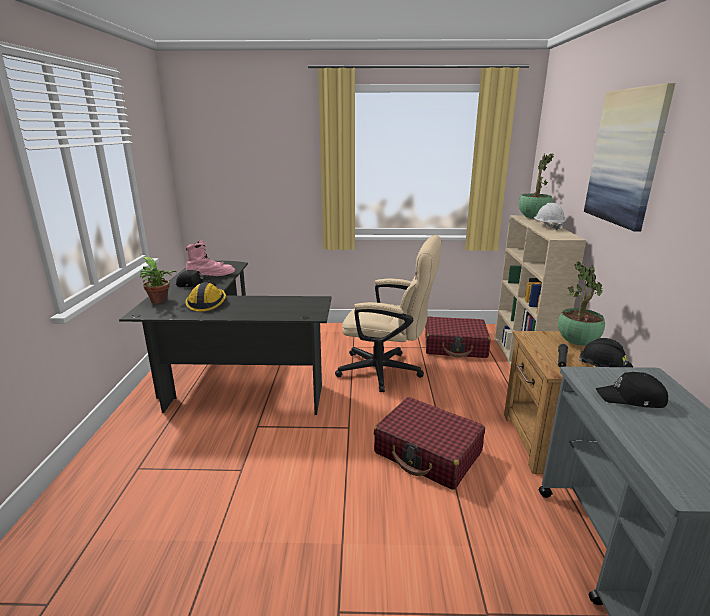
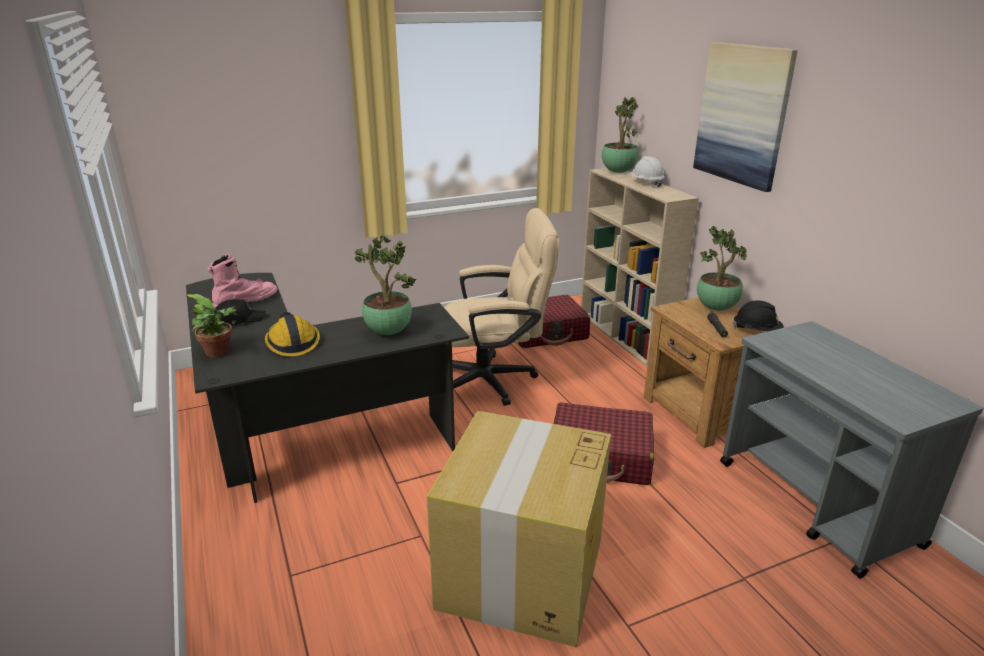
camera: 25 degrees left, 5 degrees up
black cap [596,372,668,408] -> none
none -> potted plant [354,235,416,335]
none -> cardboard box [427,411,611,647]

